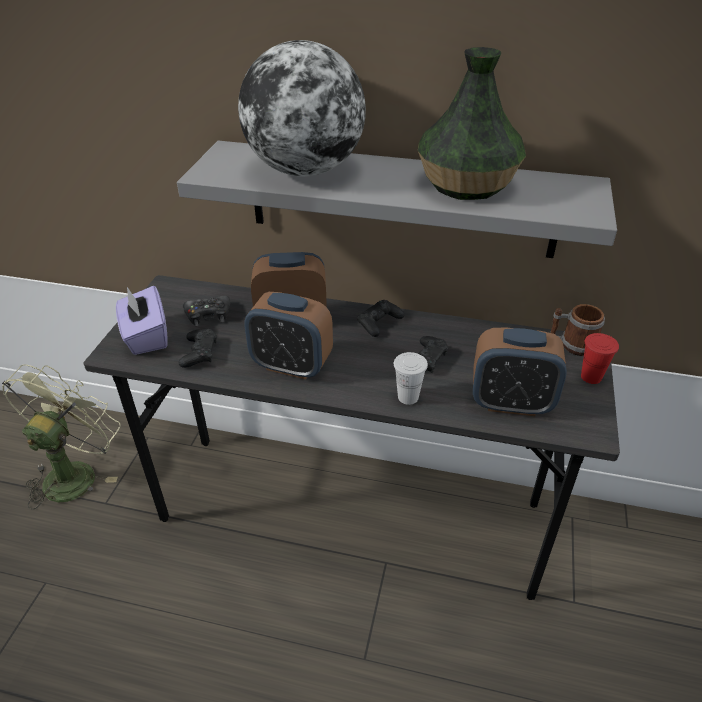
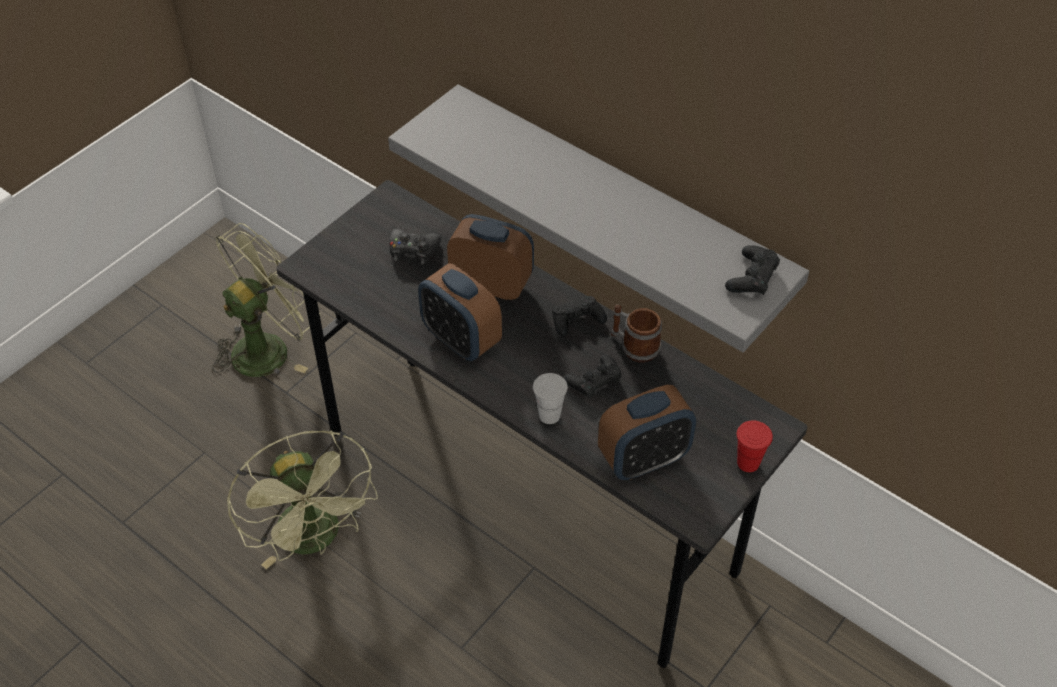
camera: 25 degrees right, 10 degrees up
purple tissue box [116,286,168,355] -> none
black game controller [179,329,217,368] -> black game controller moved to [725,245,780,295]
globe [238,40,366,177] -> none
vase [418,47,526,200] -> none
alarm clock [473,327,567,416] -> alarm clock turned 60 degrees counterclockwise [598,385,696,480]
mug [550,304,605,356] -> mug moved to [611,305,662,362]
none -> green fan [227,430,378,569]

